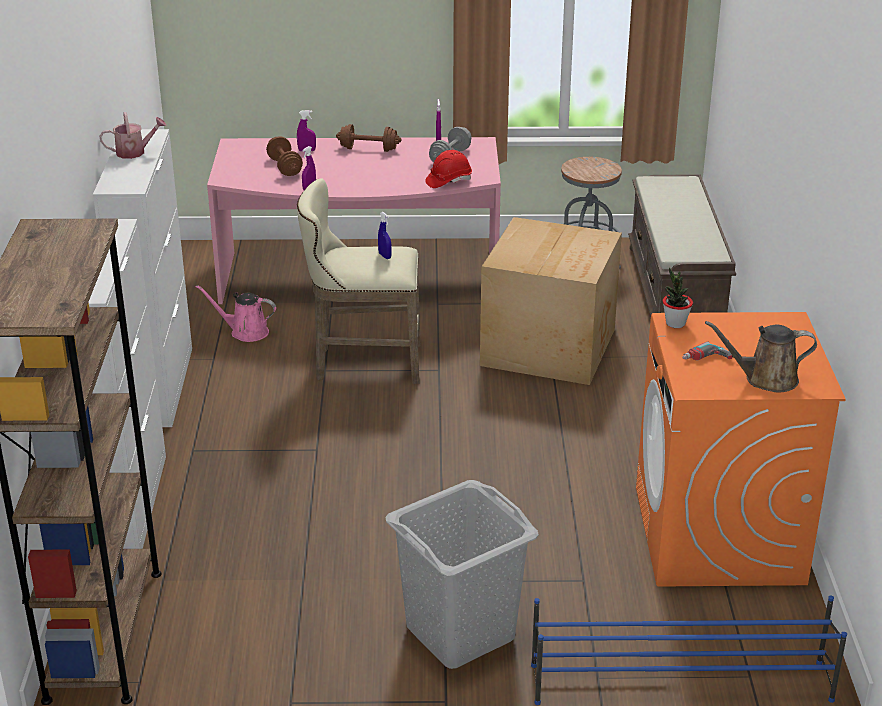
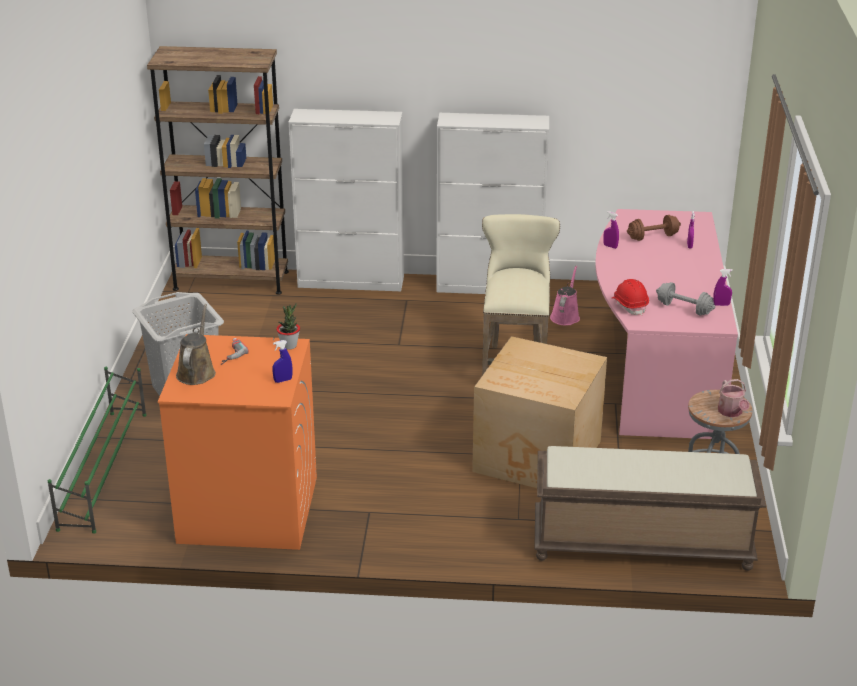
camera: 95 degrees right, 0 degrees up
watering can [99,112,167,159] -> watering can moved to [718,379,750,417]
brown dumbbell [336,124,401,152] -> none
blue spray bottle [378,212,392,259] -> blue spray bottle moved to [272,340,292,383]
blue shoe rack [531,596,847,705] -> green shoe rack [48,367,146,534]

